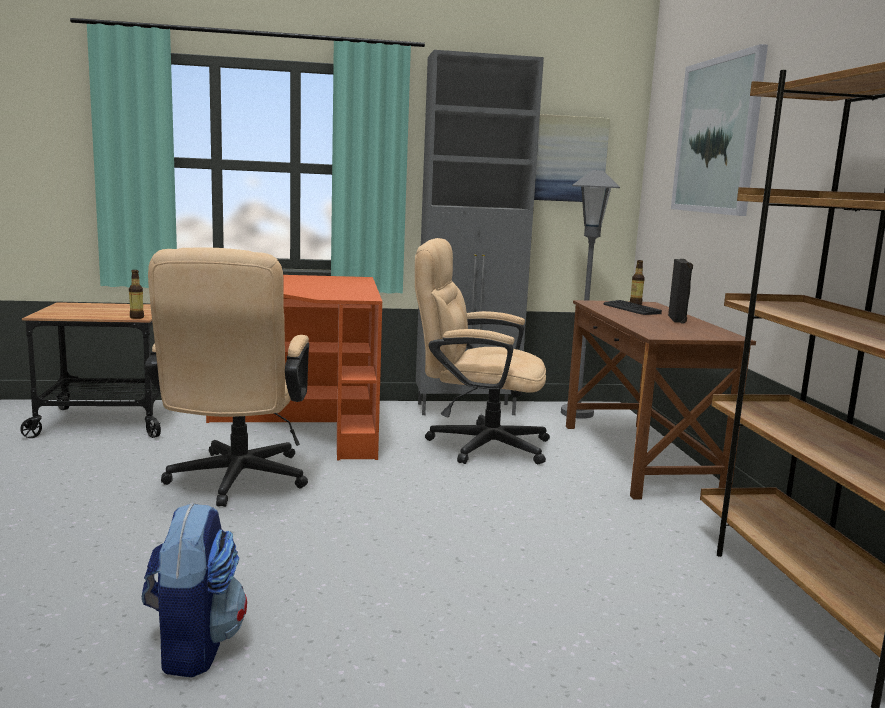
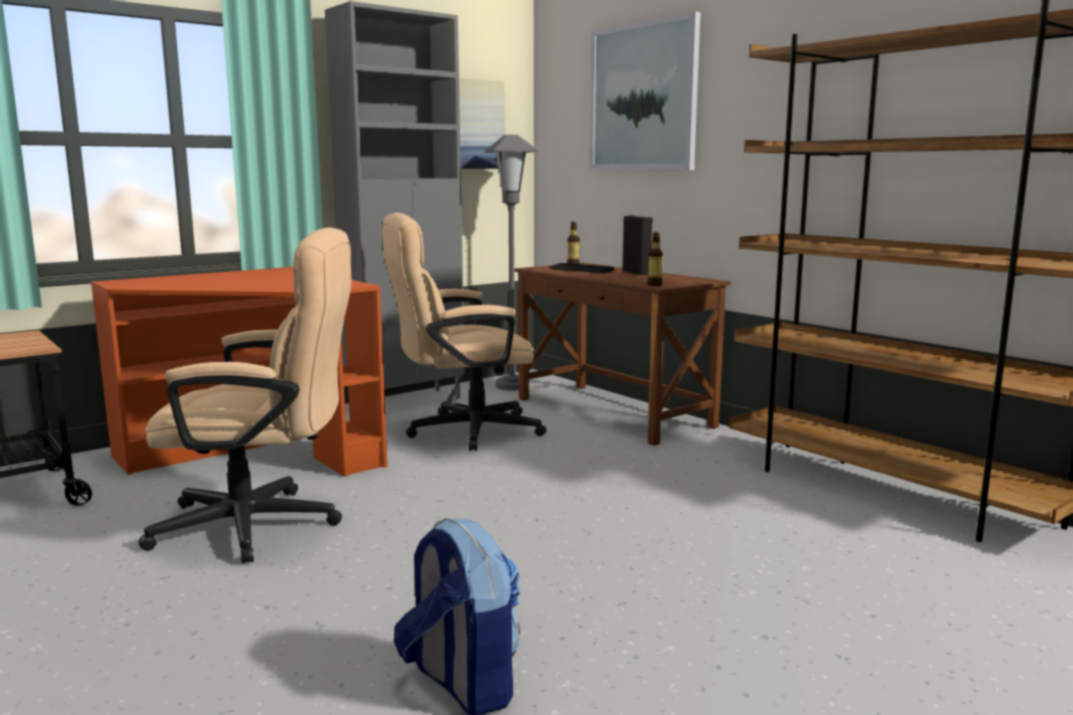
camera: 30 degrees left, 0 degrees up
bottle [129,270,144,319] -> bottle moved to [647,232,663,286]
beige office chair [145,247,309,507] -> beige office chair turned 60 degrees counterclockwise [138,227,351,564]

